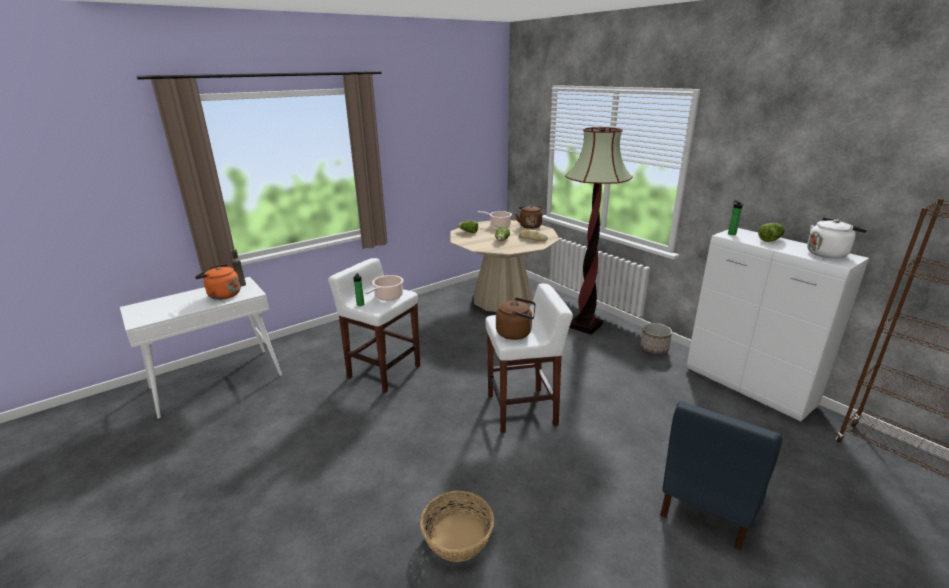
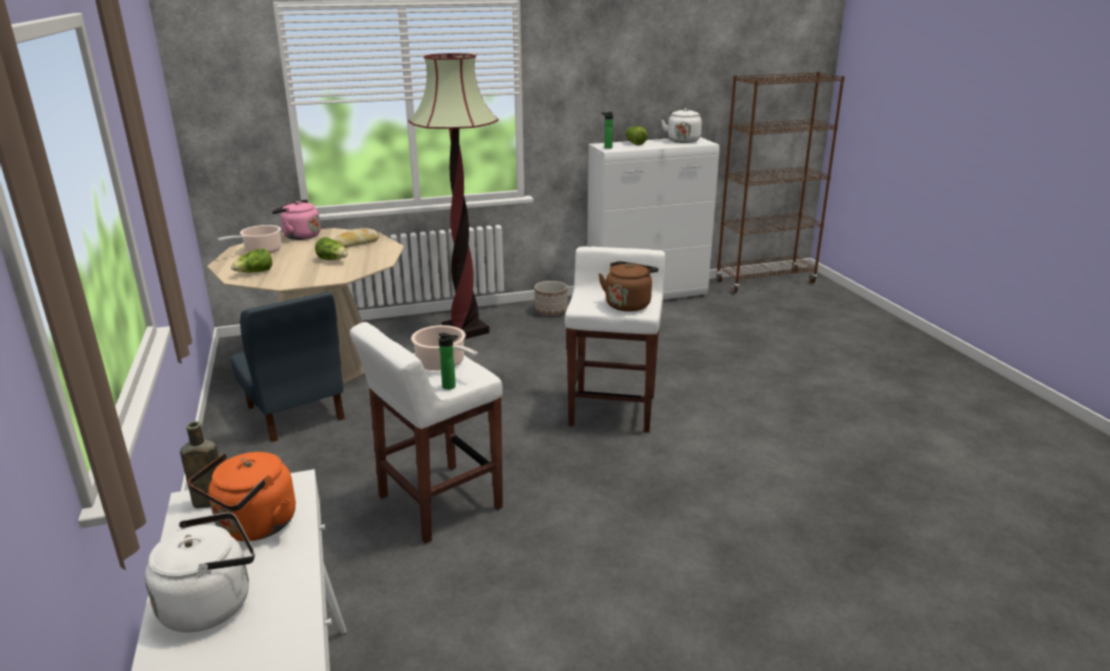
camera: 70 degrees left, 0 degrees up
basket [420,491,494,562] -> none
brown kettle [515,205,542,229] -> pink kettle [272,200,321,240]
blue chair [660,401,782,551] -> blue chair moved to [231,292,345,442]
none -> white kettle [145,512,255,632]

